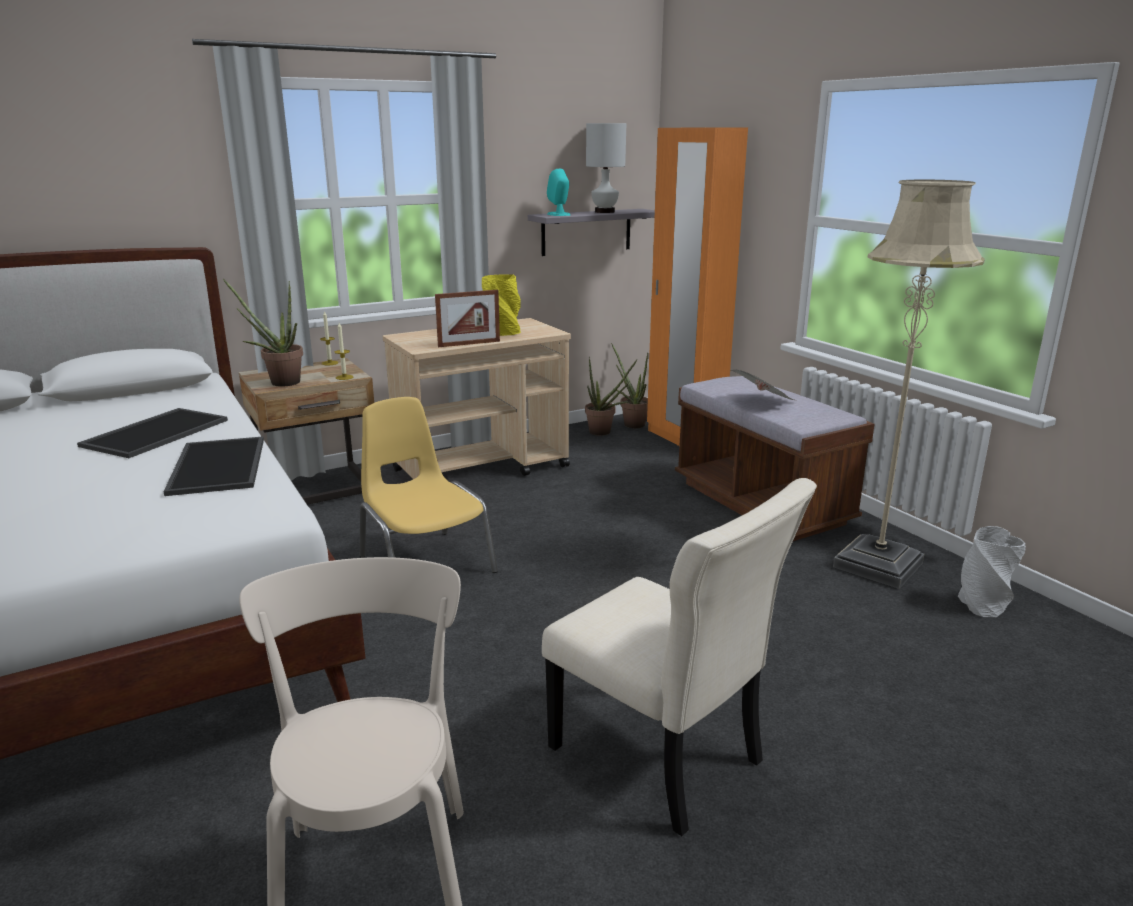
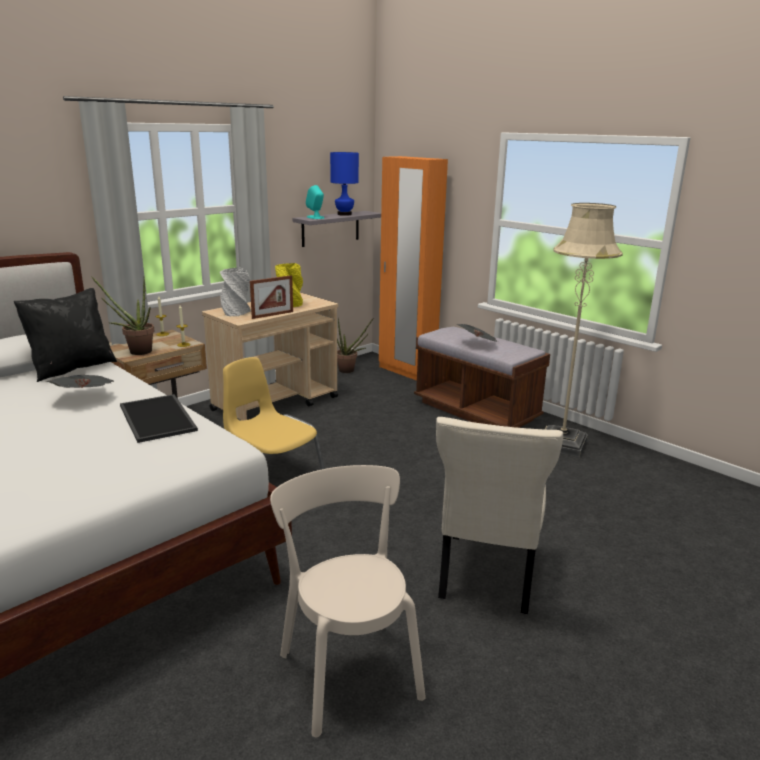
camera: 15 degrees left, 0 degrees up
tray [77,408,228,458] -> newspaper [46,375,113,388]
beige chair [542,478,817,836] -> beige chair turned 75 degrees clockwise [436,417,563,614]
white table lamp [586,123,626,213] -> blue table lamp [330,152,359,216]
potted plant [611,343,648,428] -> none
grey vase [958,526,1026,617] -> grey vase moved to [220,268,250,316]
none -> black pillow [14,288,117,382]

